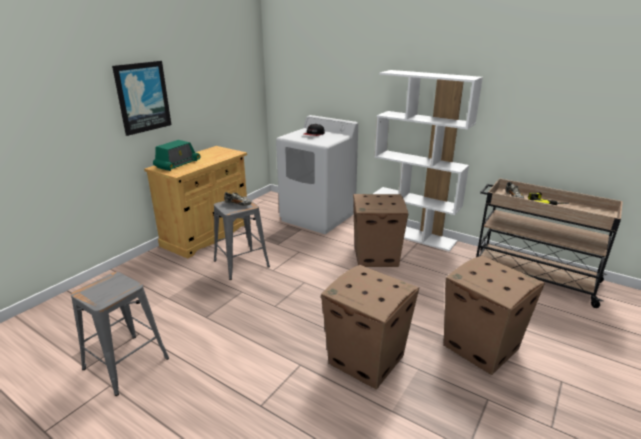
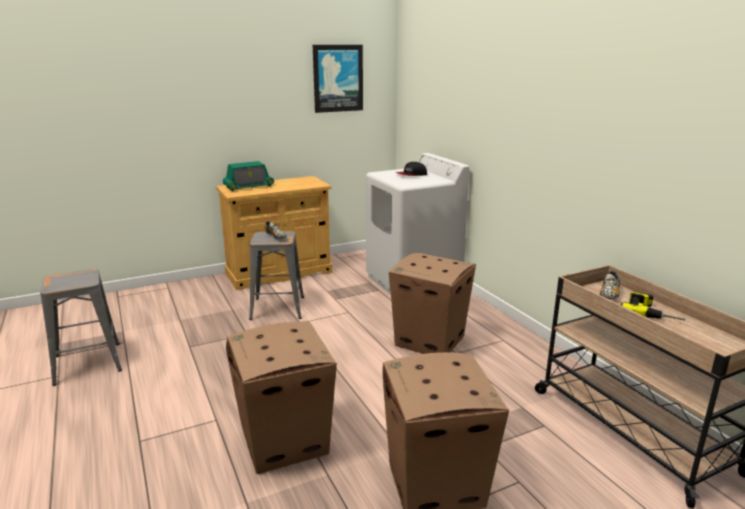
camera: 30 degrees right, 5 degrees down
picture [112,61,171,136] -> picture moved to [313,45,363,113]
white bookcase [373,70,483,252] -> none

